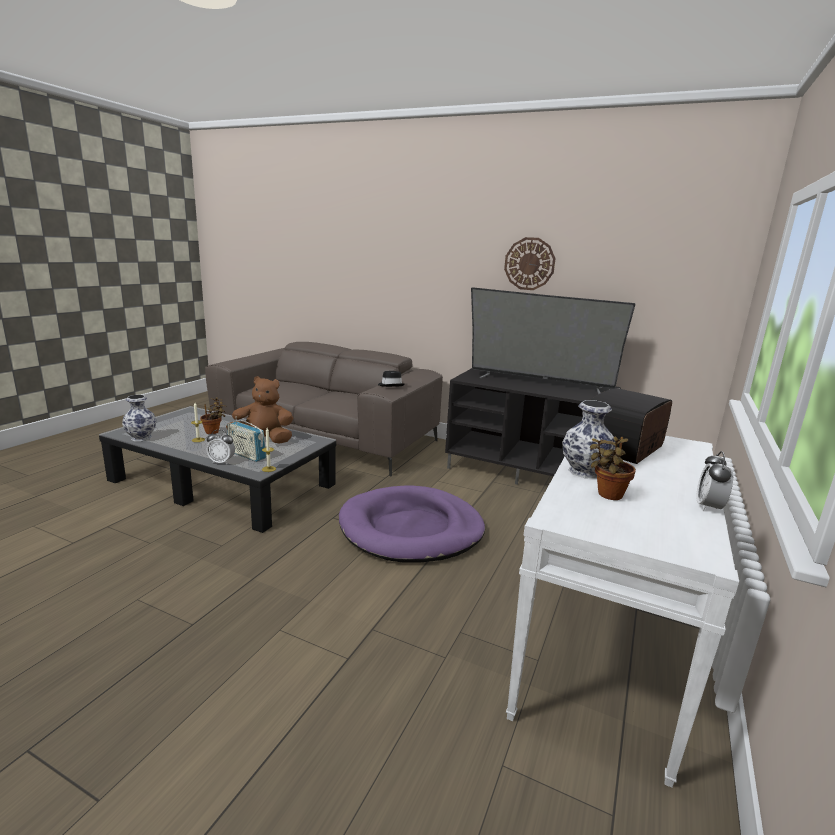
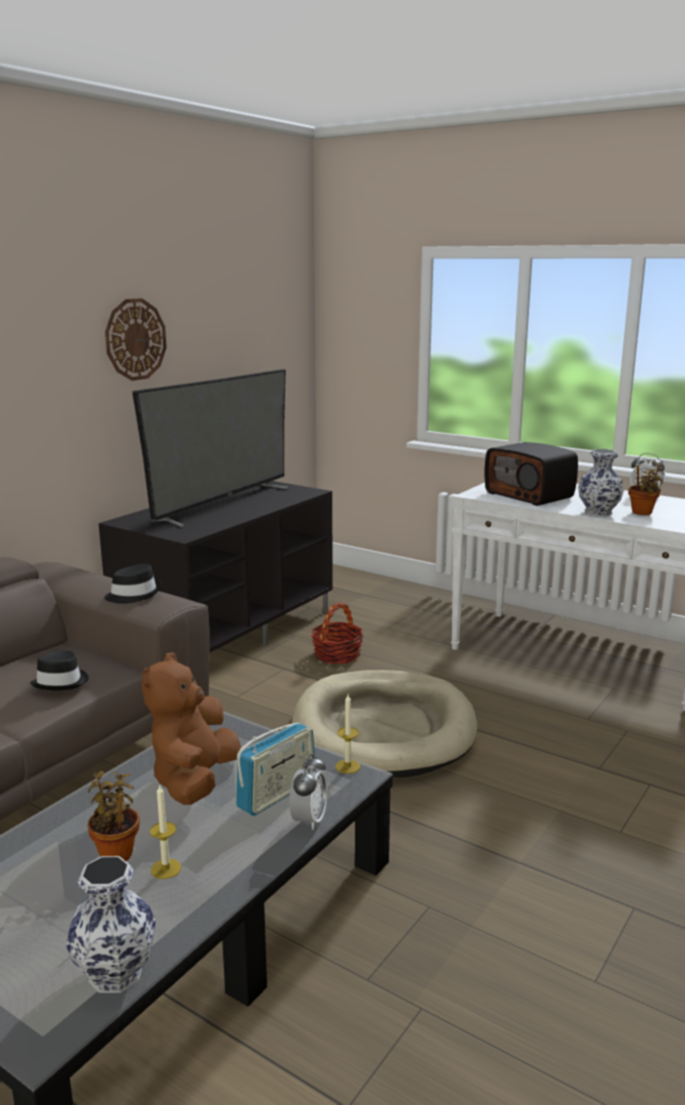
camera: 80 degrees left, 0 degrees up
purple dog bed [339,485,485,563] -> beige dog bed [292,670,477,778]
none -> black hat [30,651,89,690]
none -> basket [311,603,363,664]

